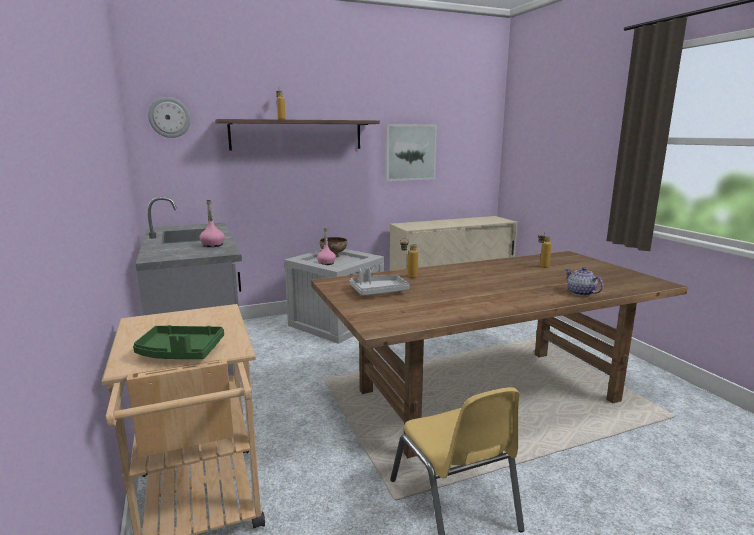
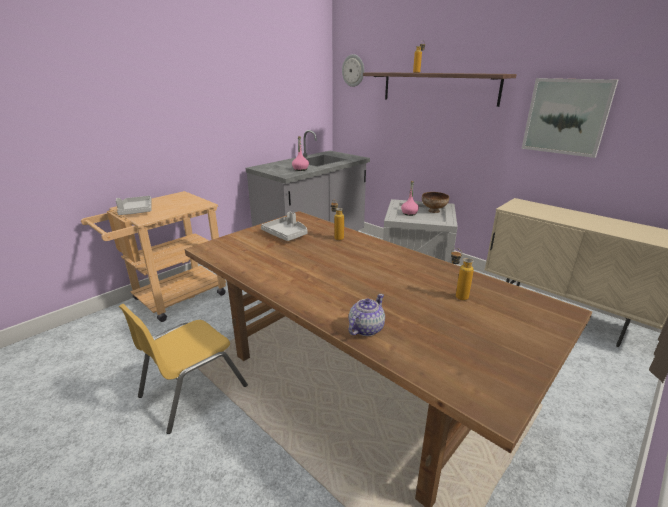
camera: 65 degrees right, 10 degrees up
green tray [133,325,224,359] -> grey tray [116,196,152,215]

